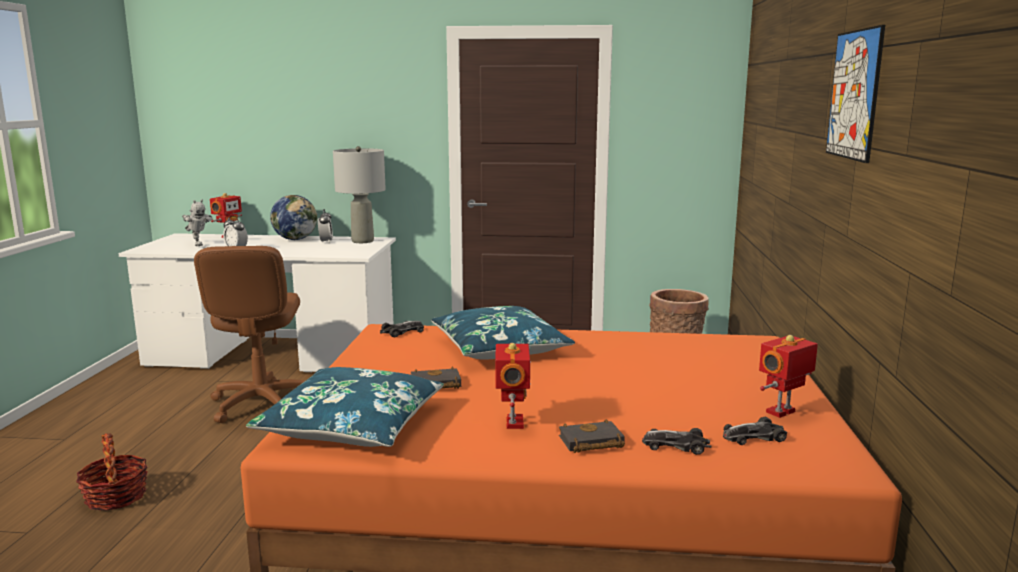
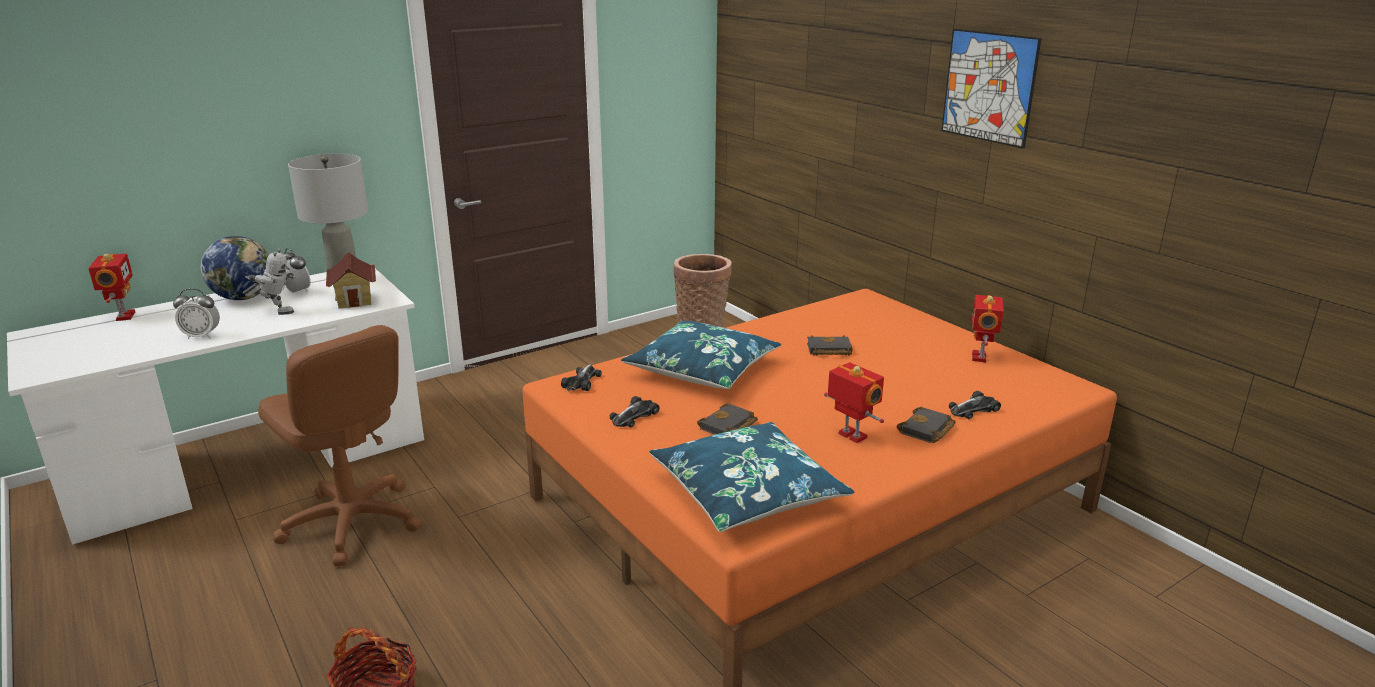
camera: 40 degrees left, 10 degrees up
toy robot [182,199,213,246] -> toy robot moved to [243,248,296,315]
toy car [723,417,787,445] -> toy car moved to [610,396,659,428]
none -> toy house [326,253,376,309]
none -> black book [807,335,852,356]

